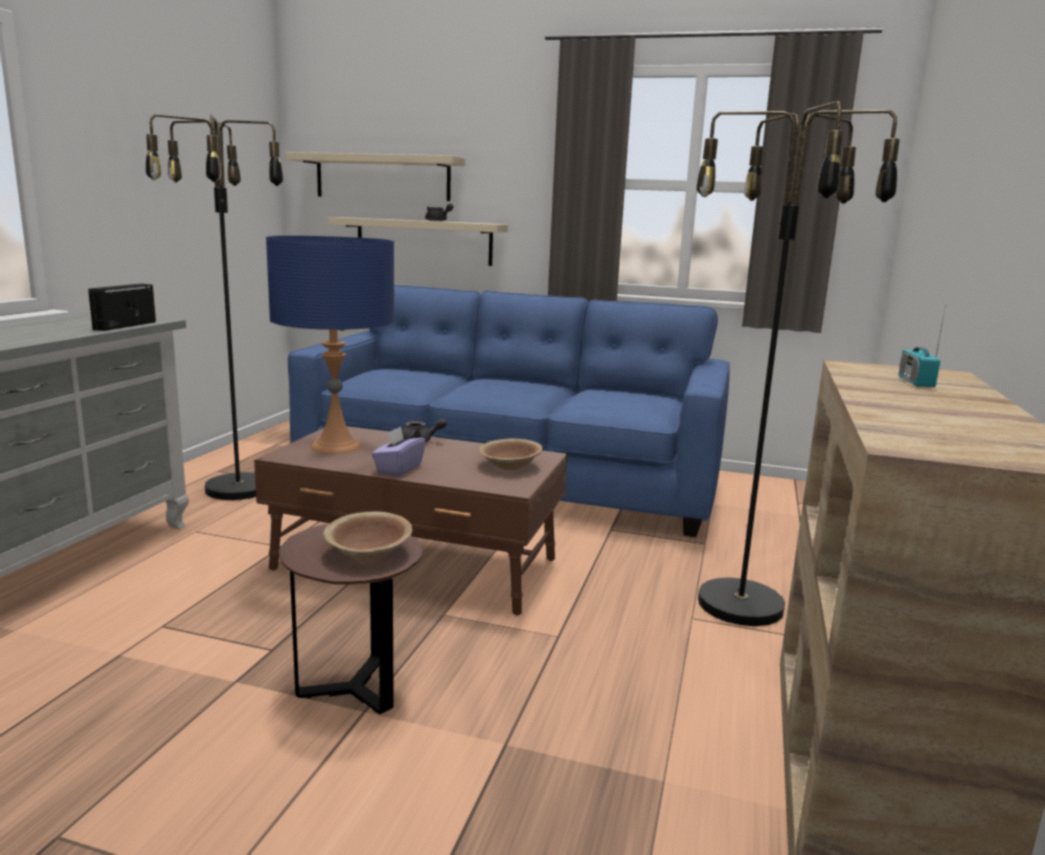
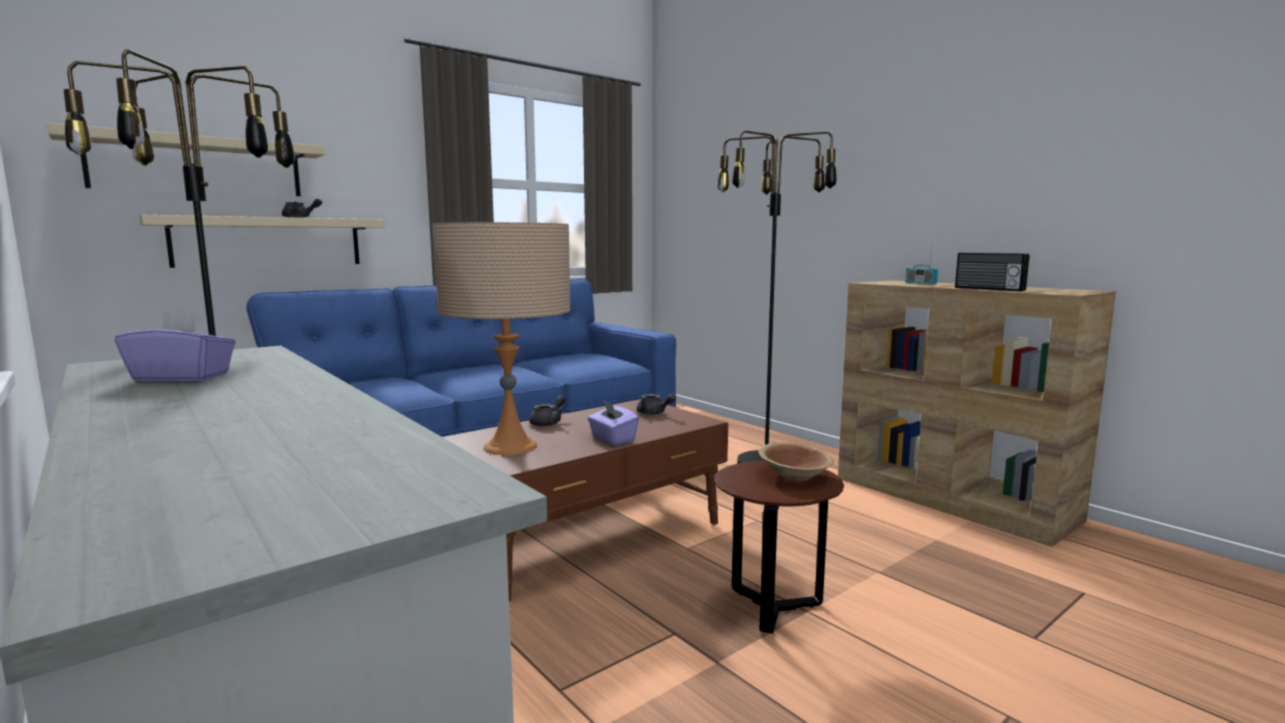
camera: 55 degrees left, 5 degrees down
radio [88,284,156,331] -> radio moved to [955,253,1029,291]
blue table lamp [266,236,394,454] -> beige table lamp [433,222,570,455]
brown bowl [479,439,543,470] -> grey teapot [637,394,676,415]
none -> purple tissue box [115,310,236,382]

